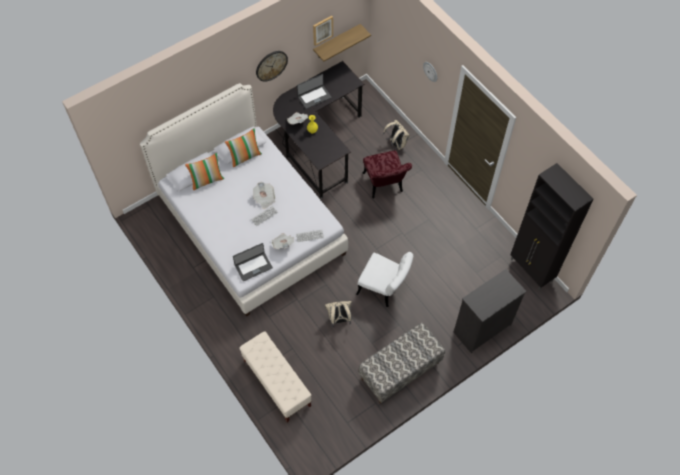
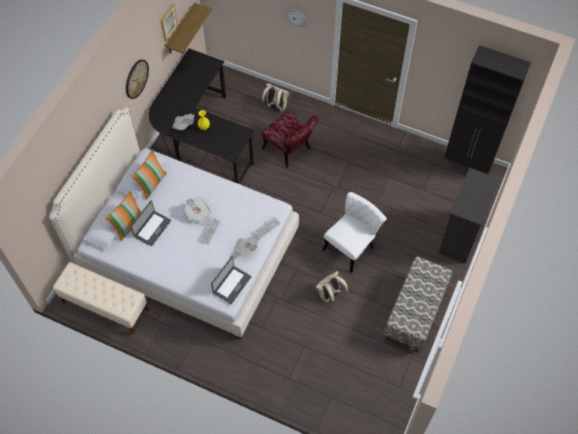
camera: 30 degrees left, 0 degrees up
beige bench [239,331,312,422] -> beige bench moved to [53,262,148,335]
laptop [297,74,332,109] -> laptop moved to [130,201,171,247]
white chair [356,252,413,307] -> white chair turned 45 degrees counterclockwise [322,192,387,273]

